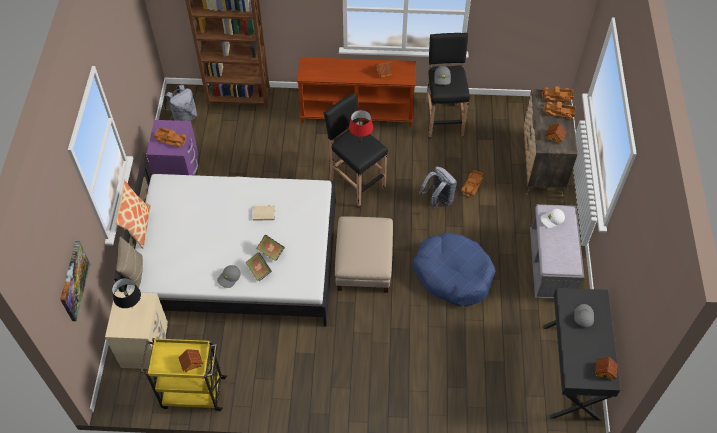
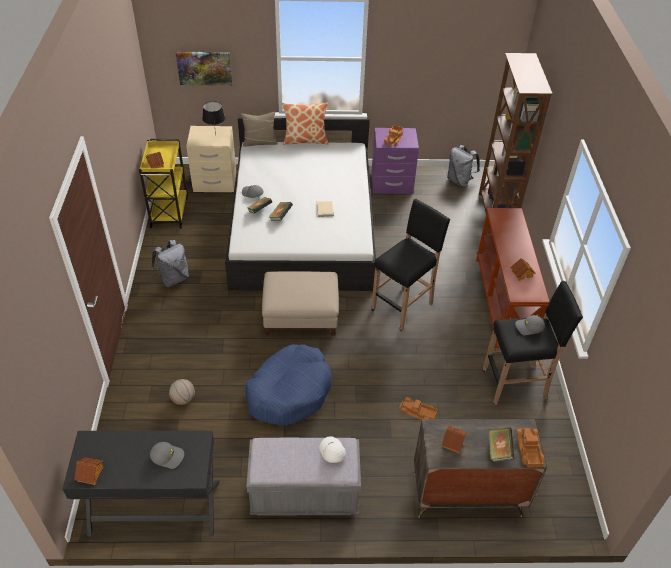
camera: 85 degrees right, 10 degrees down
red table lamp [349,110,373,137] -> none
grey backpack [419,166,457,210] -> grey backpack moved to [151,240,189,287]
toy truck [543,101,576,119] -> book [489,427,514,462]
none -> basketball [169,379,195,405]

